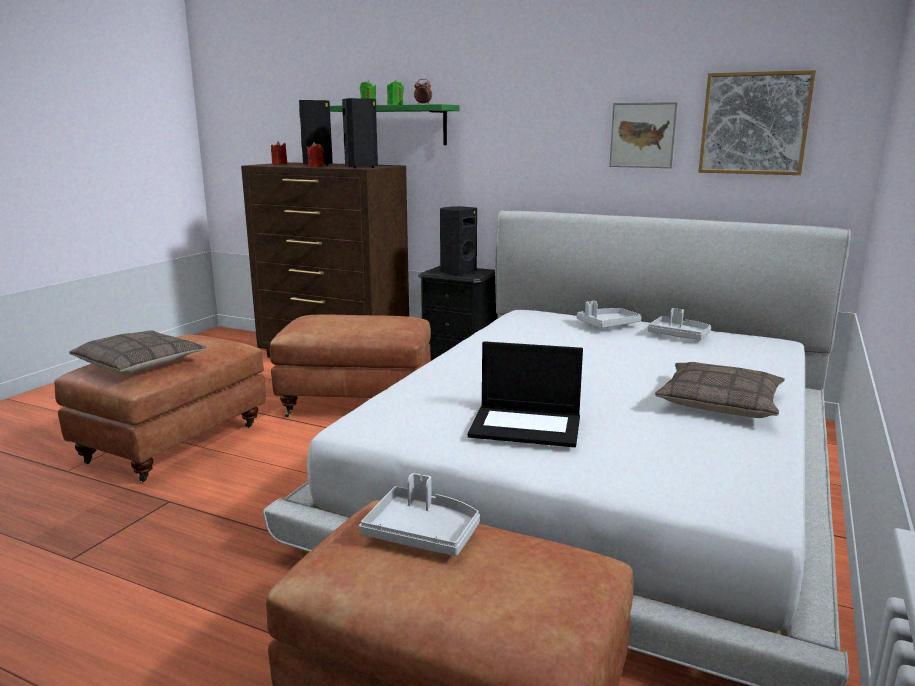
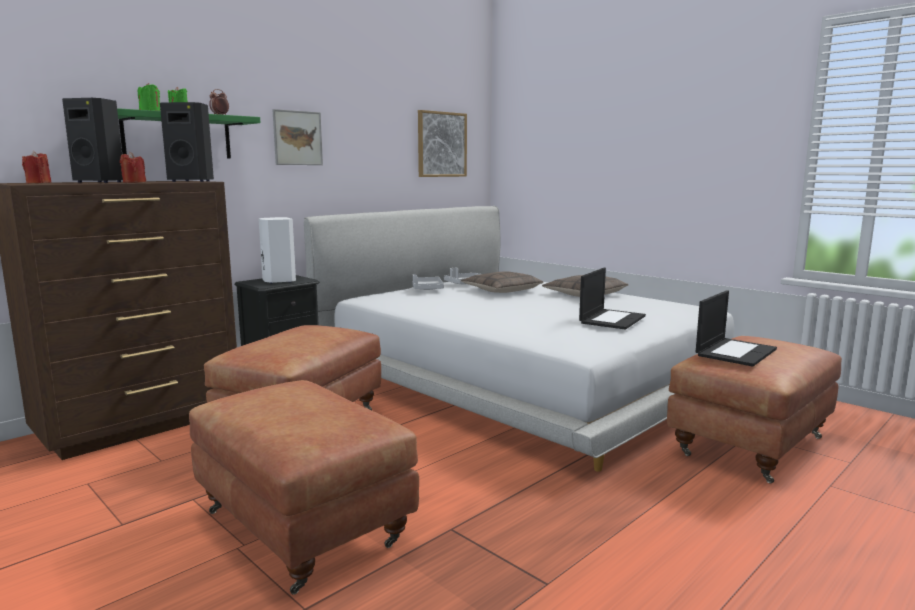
camera: 70 degrees left, 5 degrees down
pillow [69,331,207,375] -> pillow moved to [461,271,544,293]
grey tray [359,473,480,556] -> laptop [696,290,777,367]
black speaker [440,206,477,275] -> white speaker [259,217,296,284]
picture [609,102,678,168] -> picture moved to [272,109,323,165]

